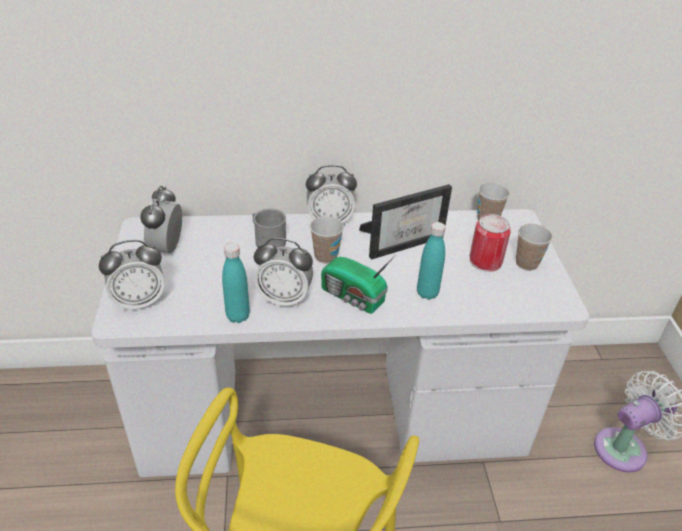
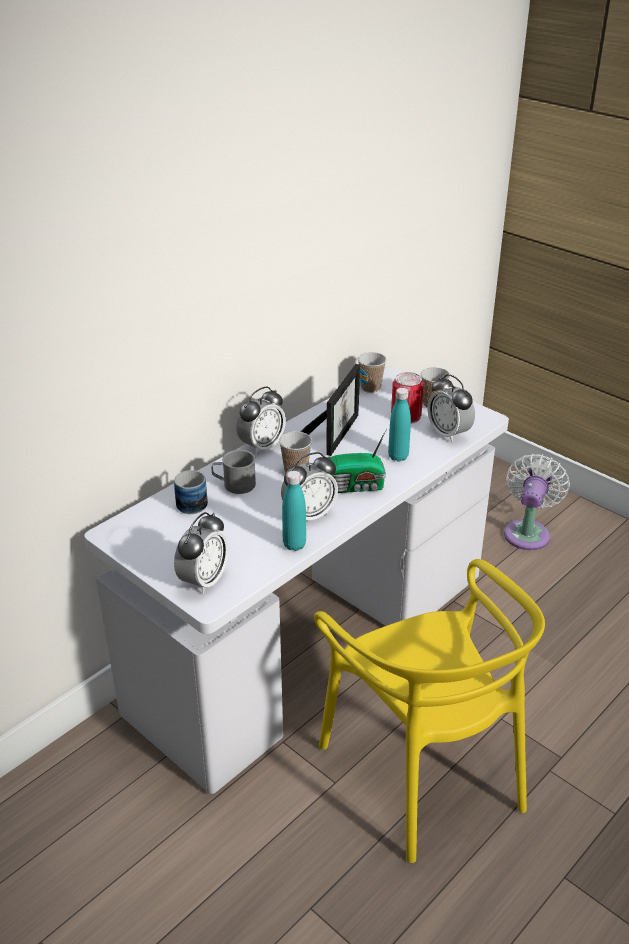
camera: 40 degrees left, 5 degrees down
alarm clock [140,186,182,253] -> alarm clock moved to [428,374,475,442]
none -> mug [174,466,208,514]

